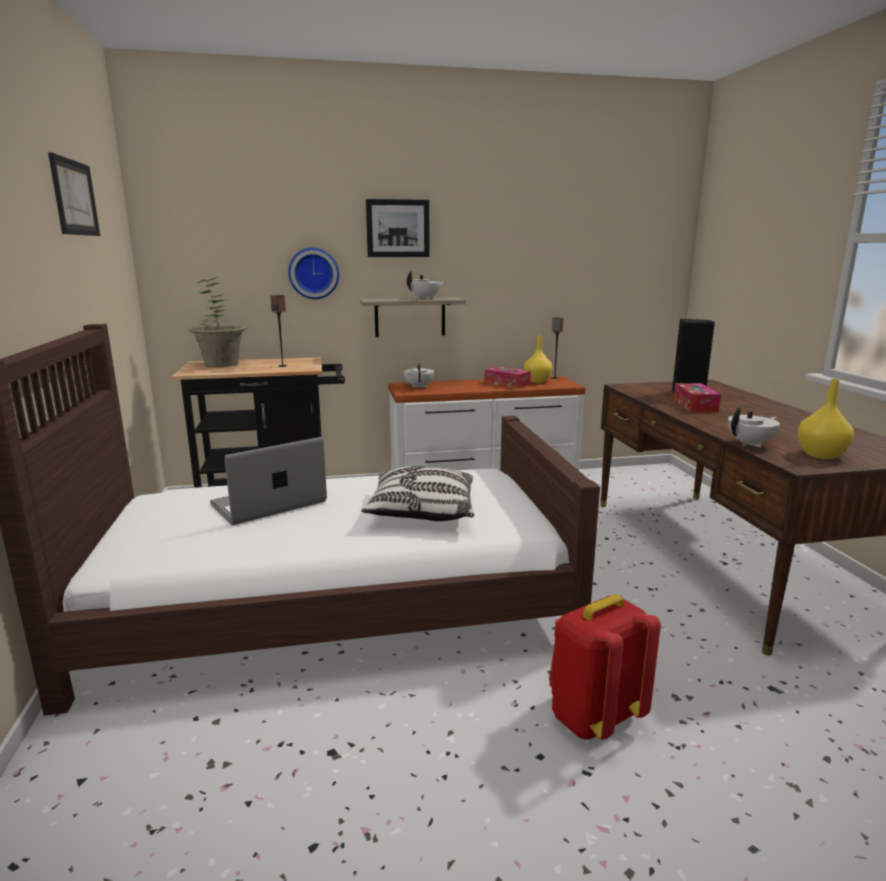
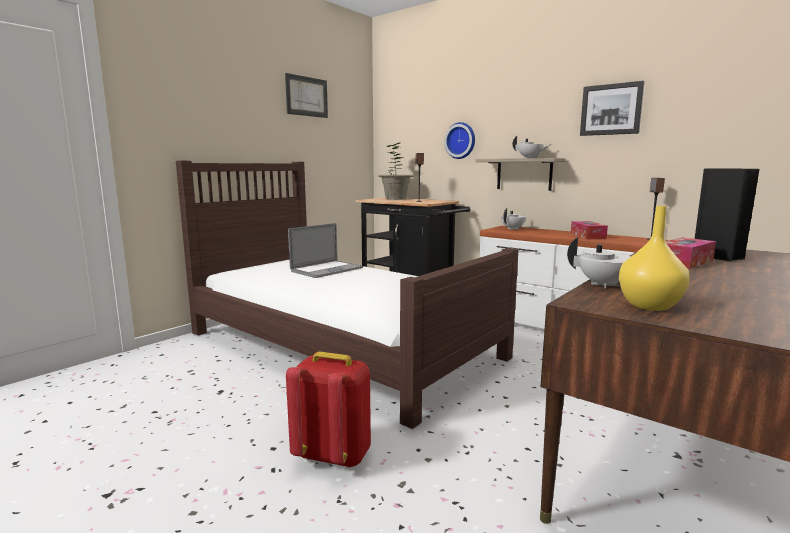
camera: 50 degrees right, 5 degrees down
laptop [210,437,327,525] -> laptop turned 120 degrees clockwise [288,223,363,278]
pillow [362,466,474,521] -> none
picture [366,199,430,257] -> picture moved to [580,81,645,136]
yellow vase [524,335,553,383] -> none

